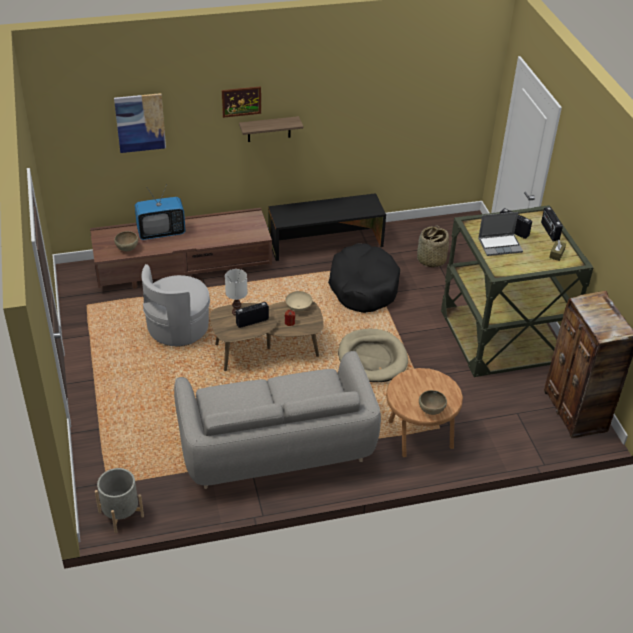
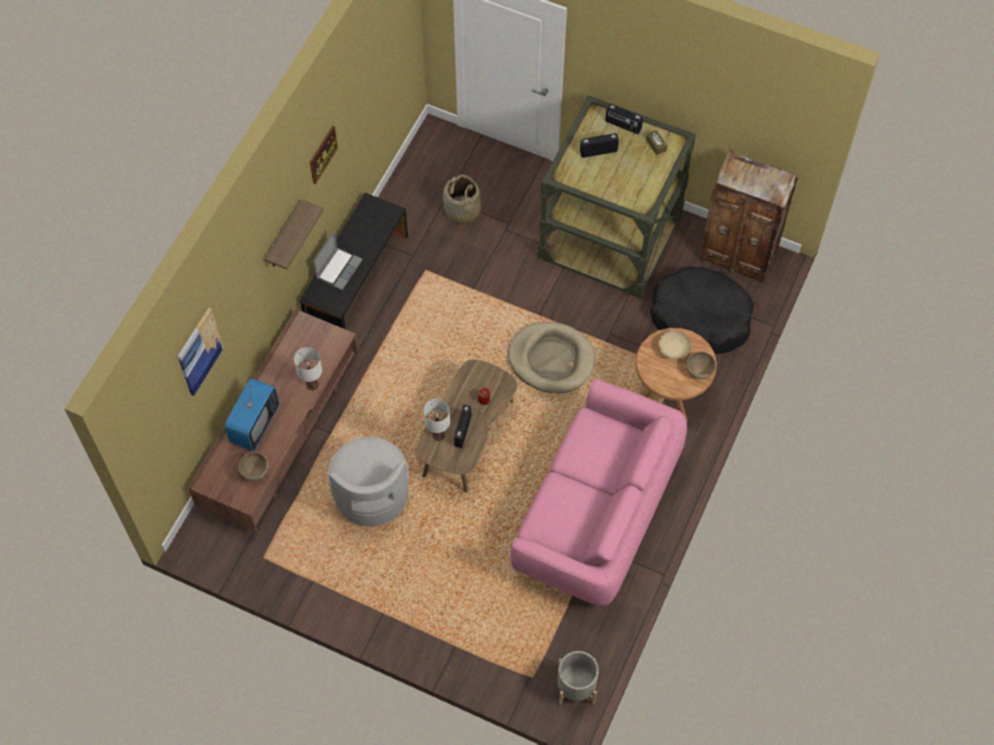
camera: 50 degrees left, 20 degrees up
grey sofa [174,351,381,489] -> pink sofa [510,379,687,606]
picture [222,86,261,118] -> picture moved to [310,126,338,184]
beige bowl [285,291,312,311] -> beige bowl moved to [659,331,690,359]
black dog bed [328,243,400,313] -> black dog bed moved to [650,267,754,354]
laptop [478,212,523,256] -> laptop moved to [313,231,363,290]
none -> white table lamp [294,347,322,390]

